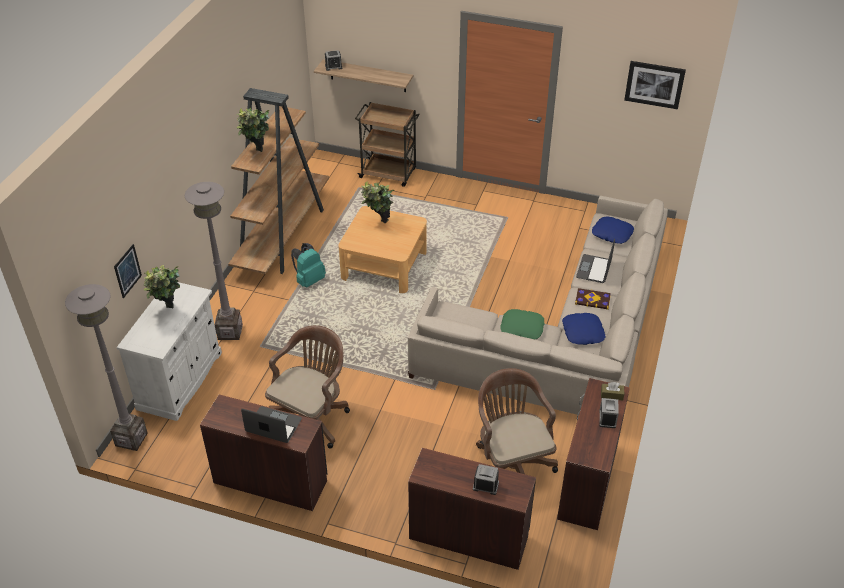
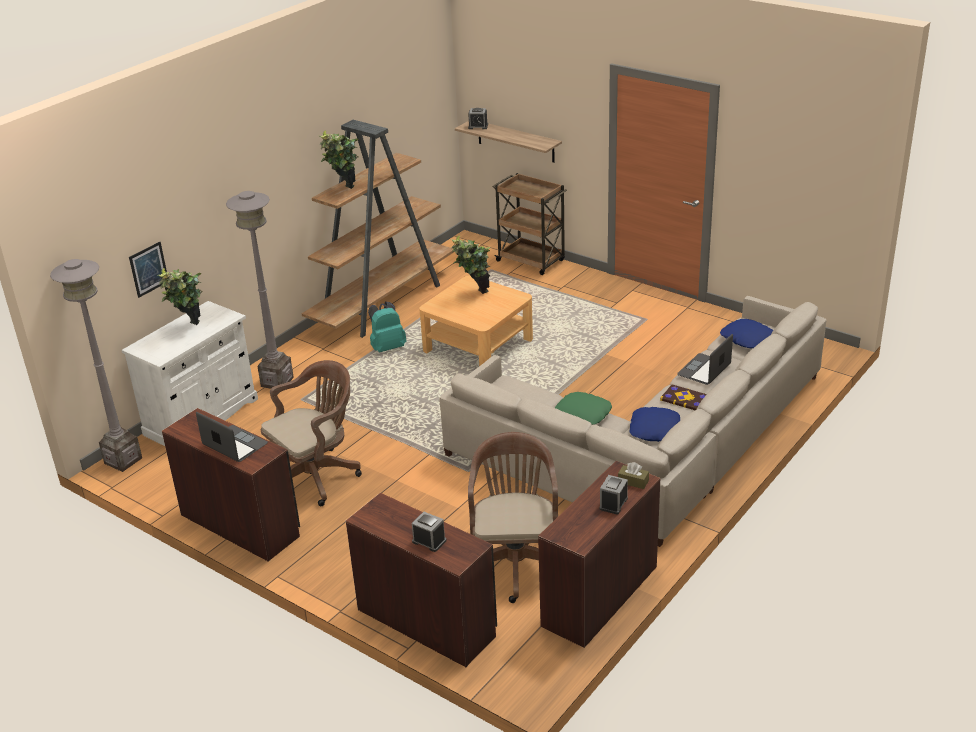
camera: 20 degrees right, 10 degrees down
picture [624,61,686,109] -> none

